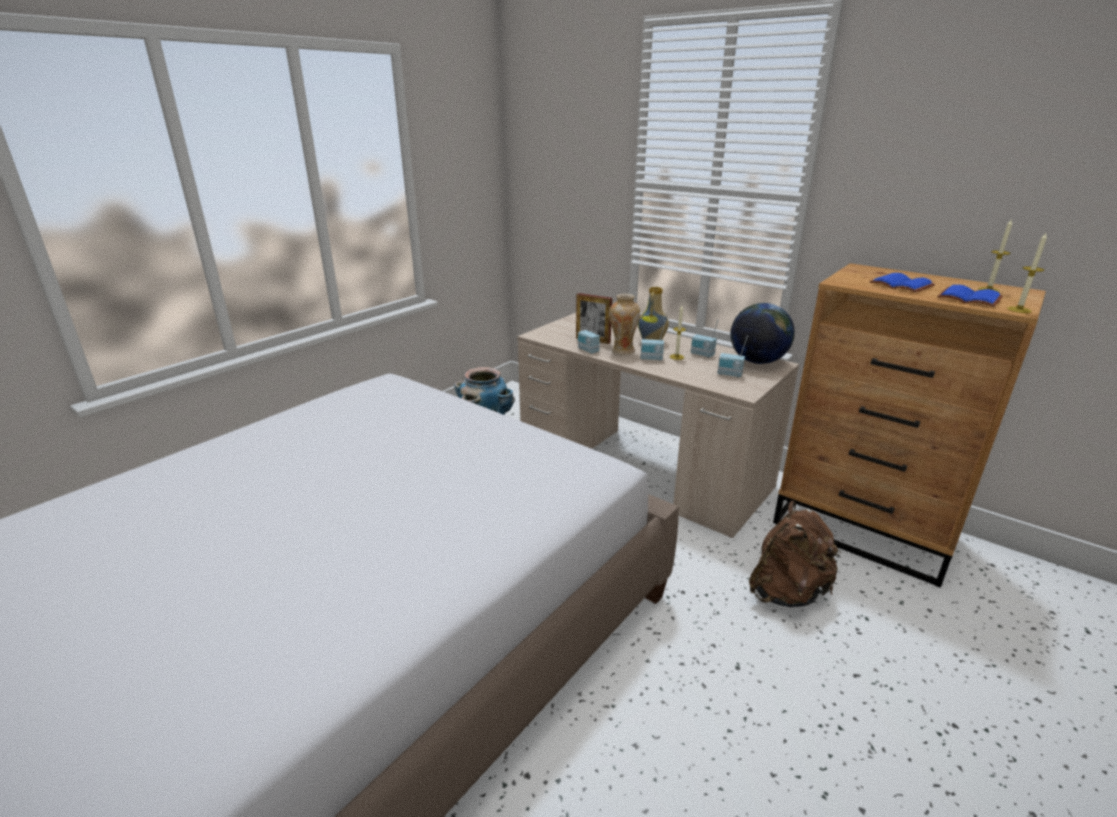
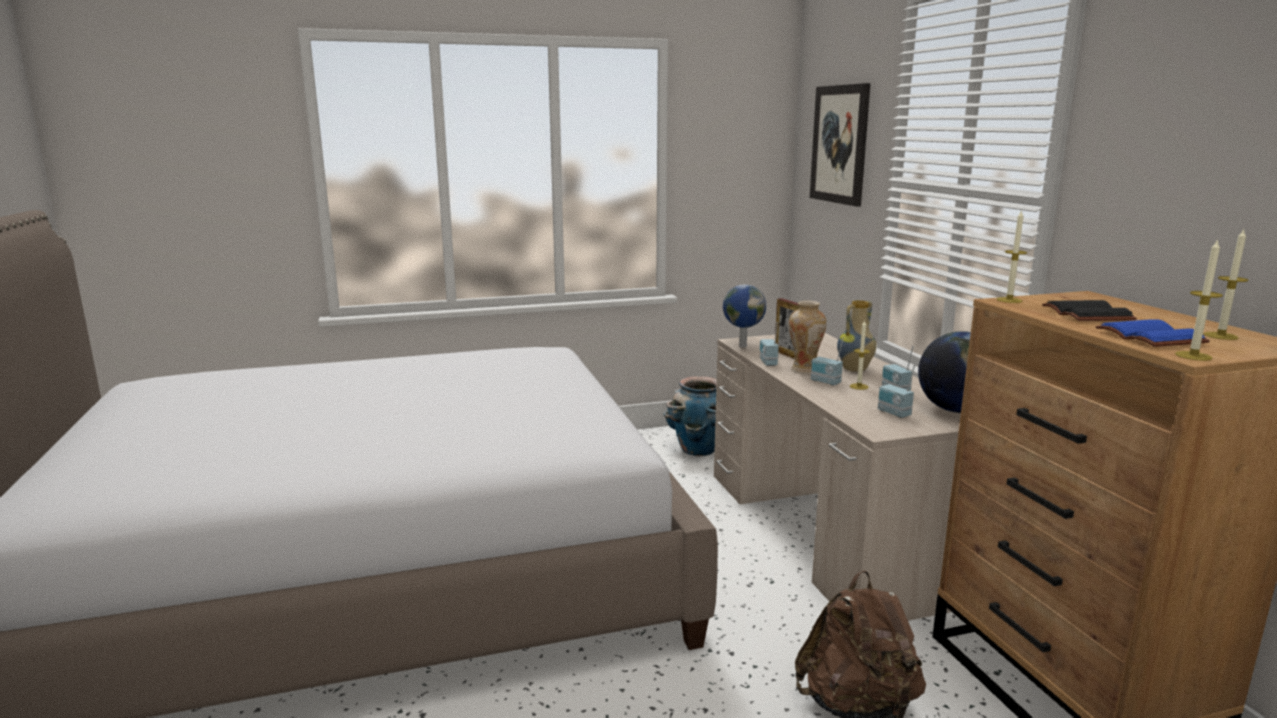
camera: 35 degrees right, 10 degrees down
blue book [869,273,935,293] -> black book [1042,300,1137,321]
none -> globe [723,284,766,348]
none -> picture [810,83,871,207]
none -> candle [997,210,1027,303]

